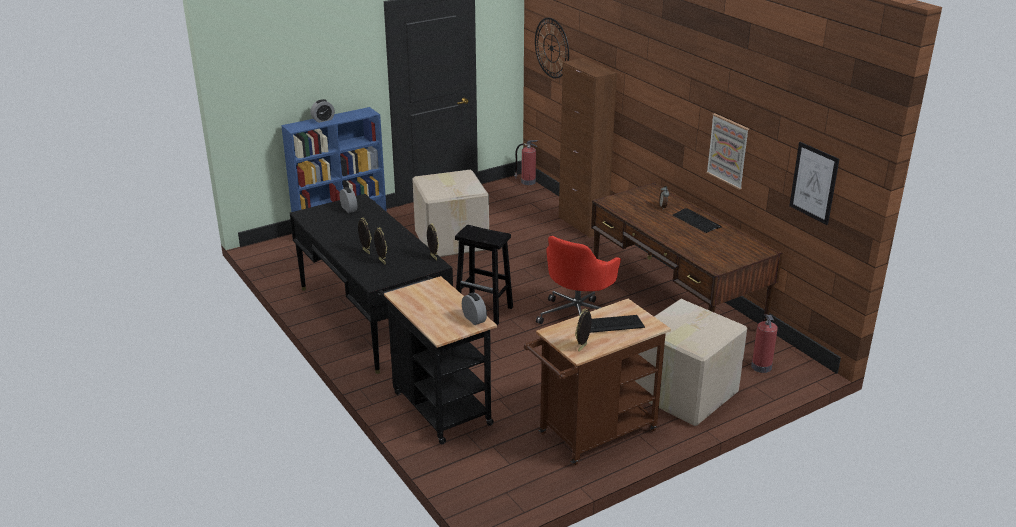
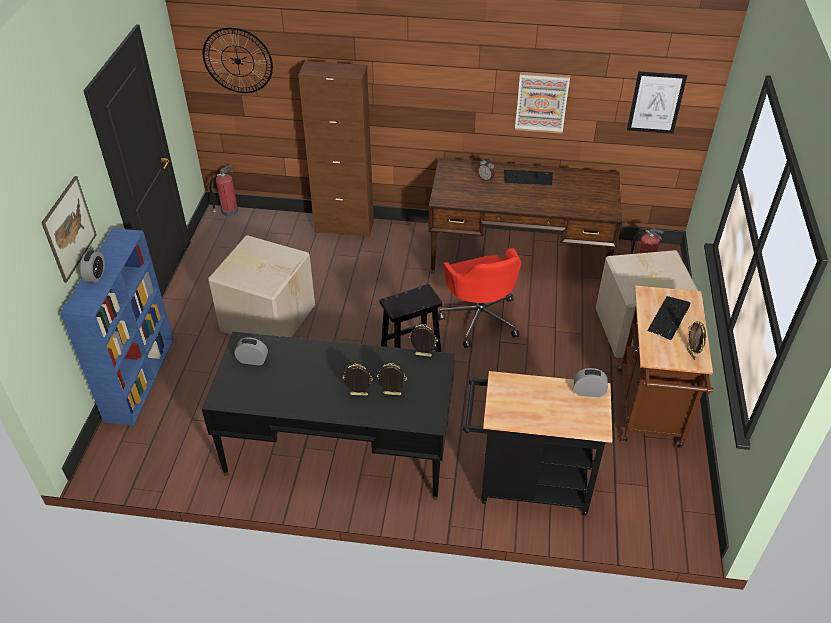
camera: 50 degrees left, 15 degrees up
none -> picture [41,176,97,283]

